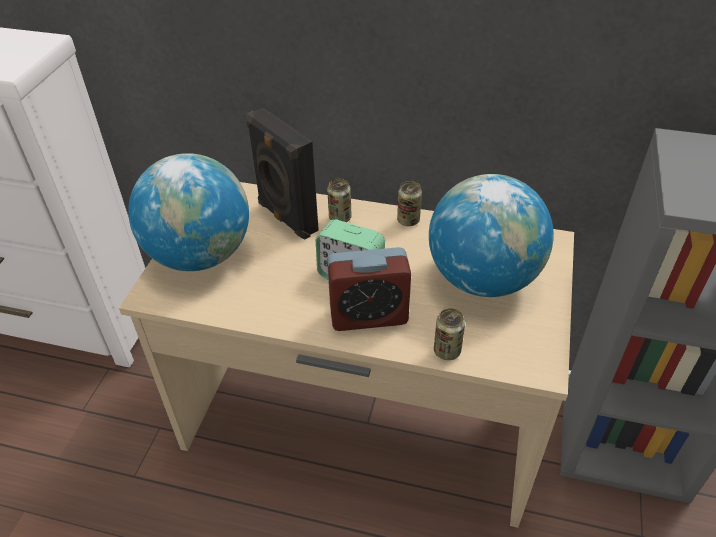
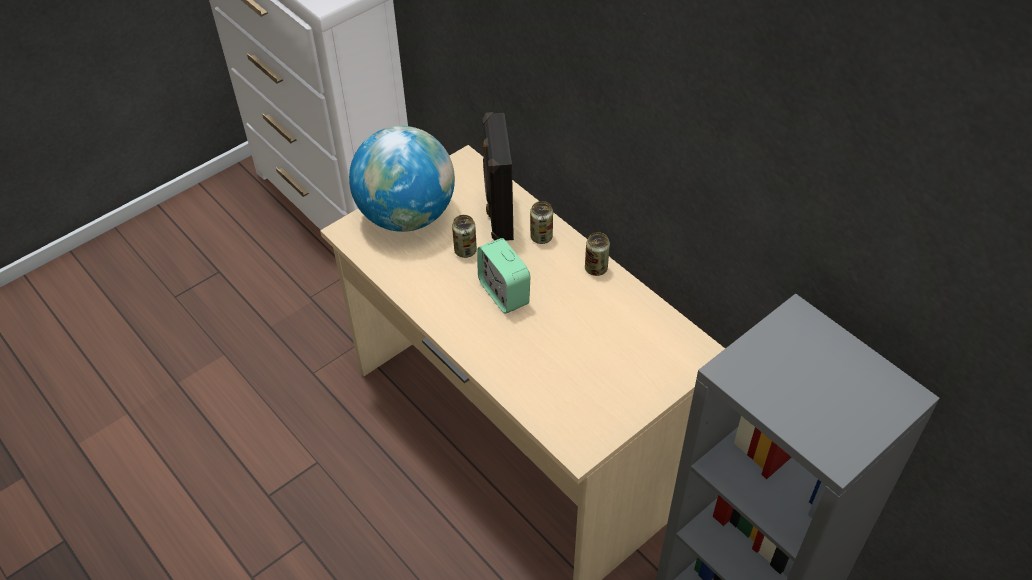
camera: 35 degrees right, 5 degrees up
alarm clock [327,247,411,331] -> none
globe [429,174,554,297] -> none
can [434,308,465,360] -> can moved to [452,215,477,258]

